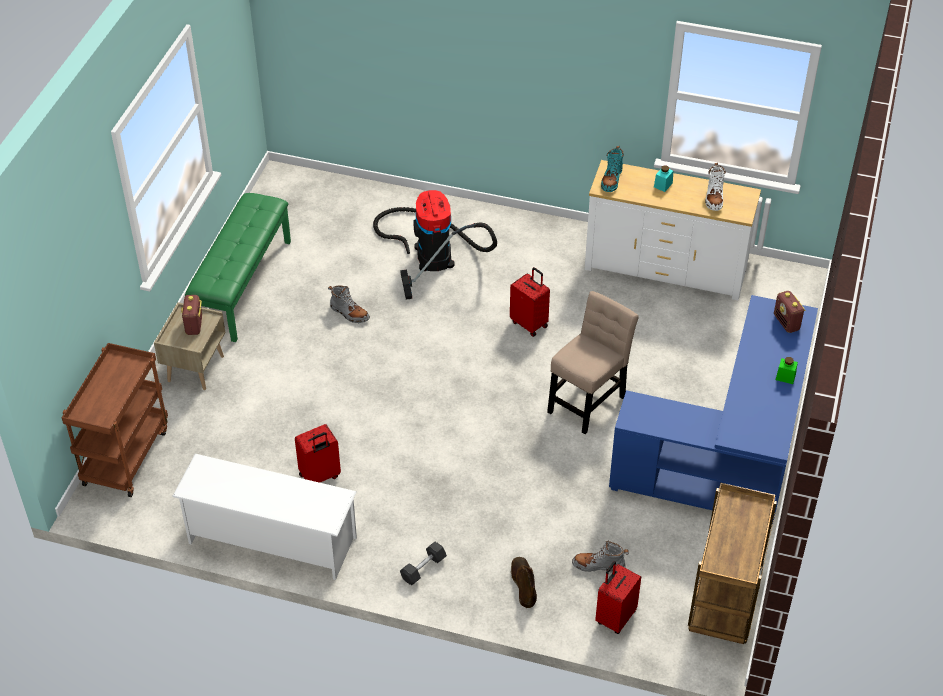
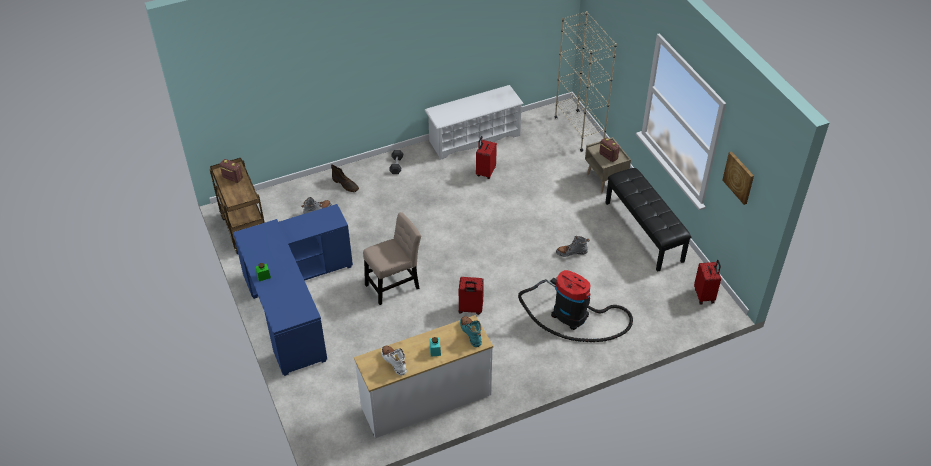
camera: 140 degrees right, 0 degrees up
brown cart [62,343,168,497] -> beige bookcase [554,11,617,152]
green bench [185,193,291,342] -> black bench [605,168,691,272]
beige chair [547,291,639,434] -> beige chair turned 120 degrees counterclockwise [363,212,421,305]
red suitcase [595,561,641,634] -> red suitcase moved to [694,260,721,305]
radio [774,291,806,333] -> radio moved to [220,159,243,183]
none -> picture [722,151,754,205]

